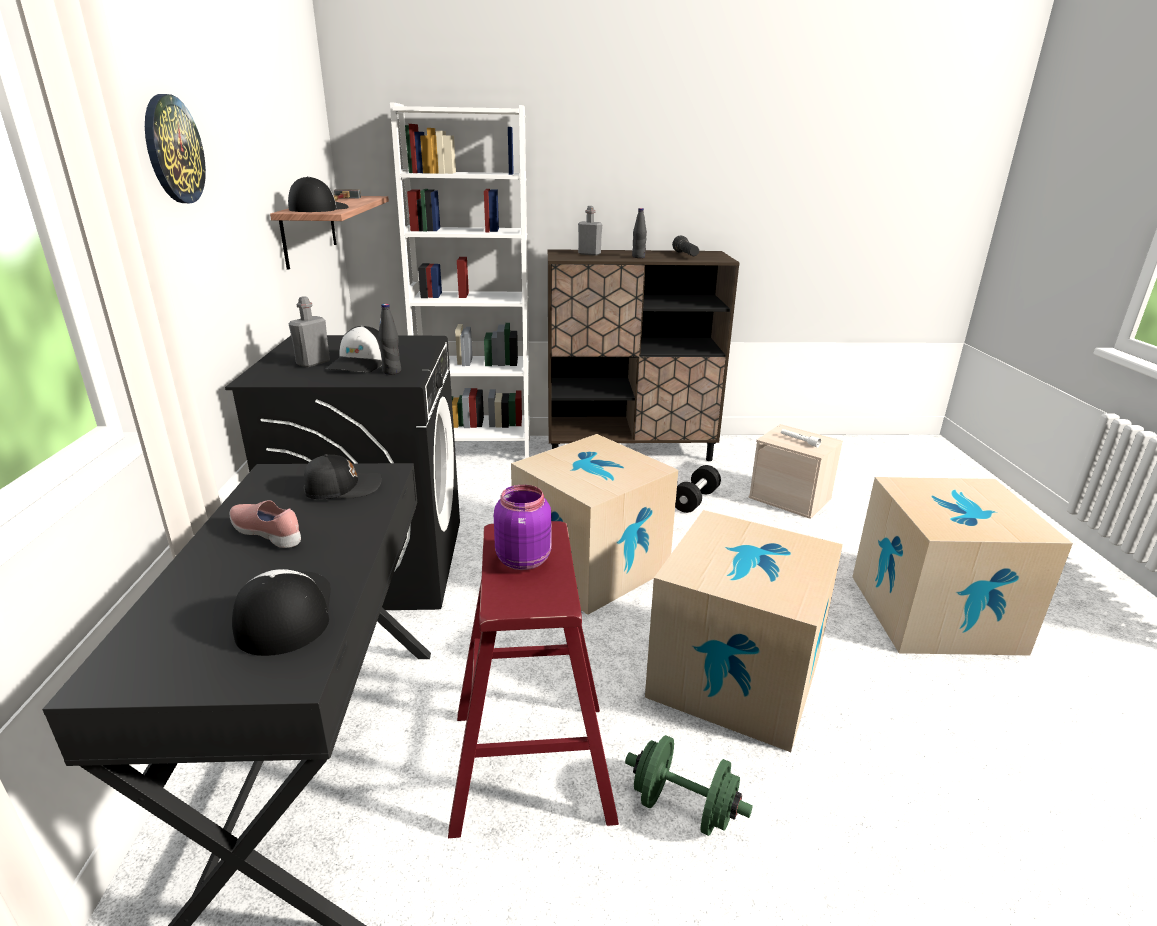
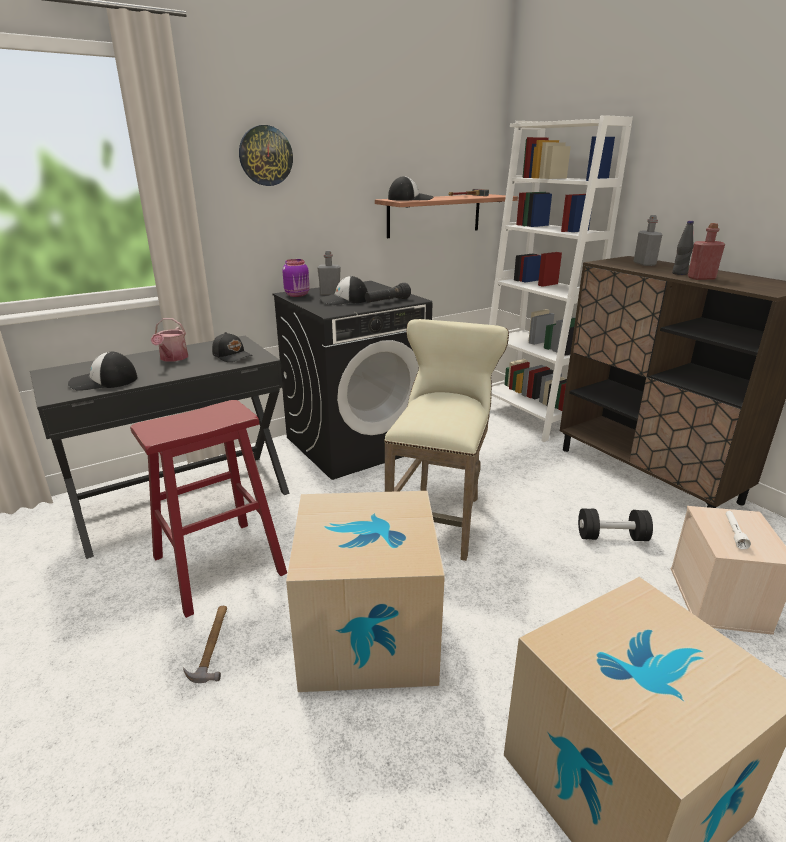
camera: 60 degrees right, 0 degrees up
pink shoe [230,500,301,548] -> watering can [151,318,188,362]
cap [232,569,331,656] -> cap turned 150 degrees counterclockwise [68,352,137,391]
black bottle [378,304,401,374] -> none
purple jar [494,485,551,570] -> purple jar moved to [282,259,310,297]
cardboard box [511,434,678,615] -> beige stool [384,319,509,561]
green dumbbell [625,735,753,836] -> hammer [183,606,227,683]
black flashlight [672,236,699,256] -> black flashlight moved to [365,283,411,303]
none -> red bottle [688,223,725,280]

